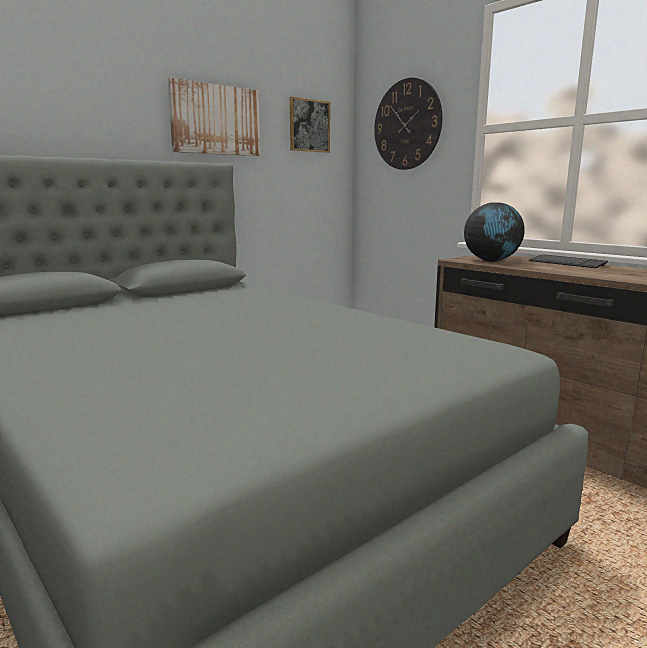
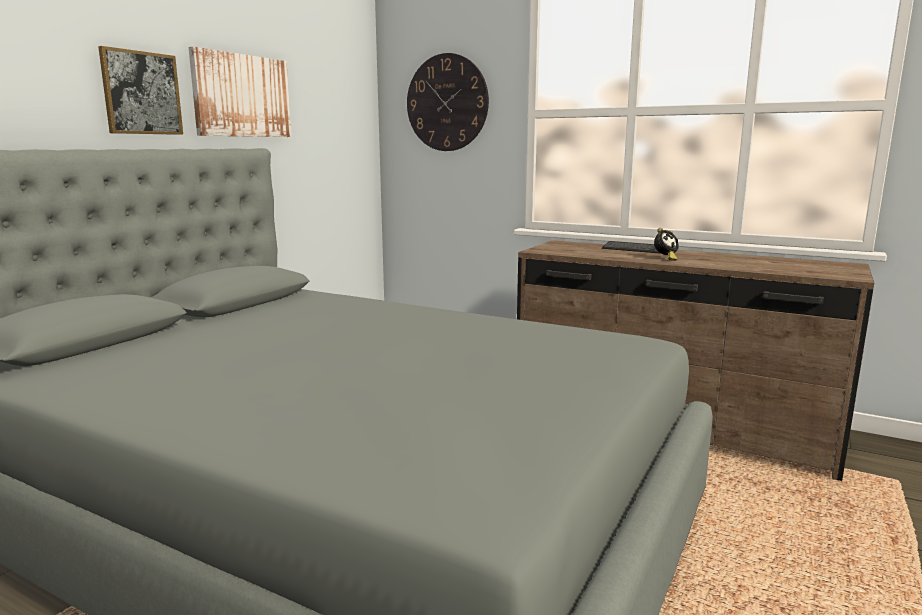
camera: 20 degrees left, 0 degrees up
picture [290,97,330,153] -> picture moved to [98,46,183,135]
globe [464,203,525,262] -> none
none -> alarm clock [654,228,679,261]

